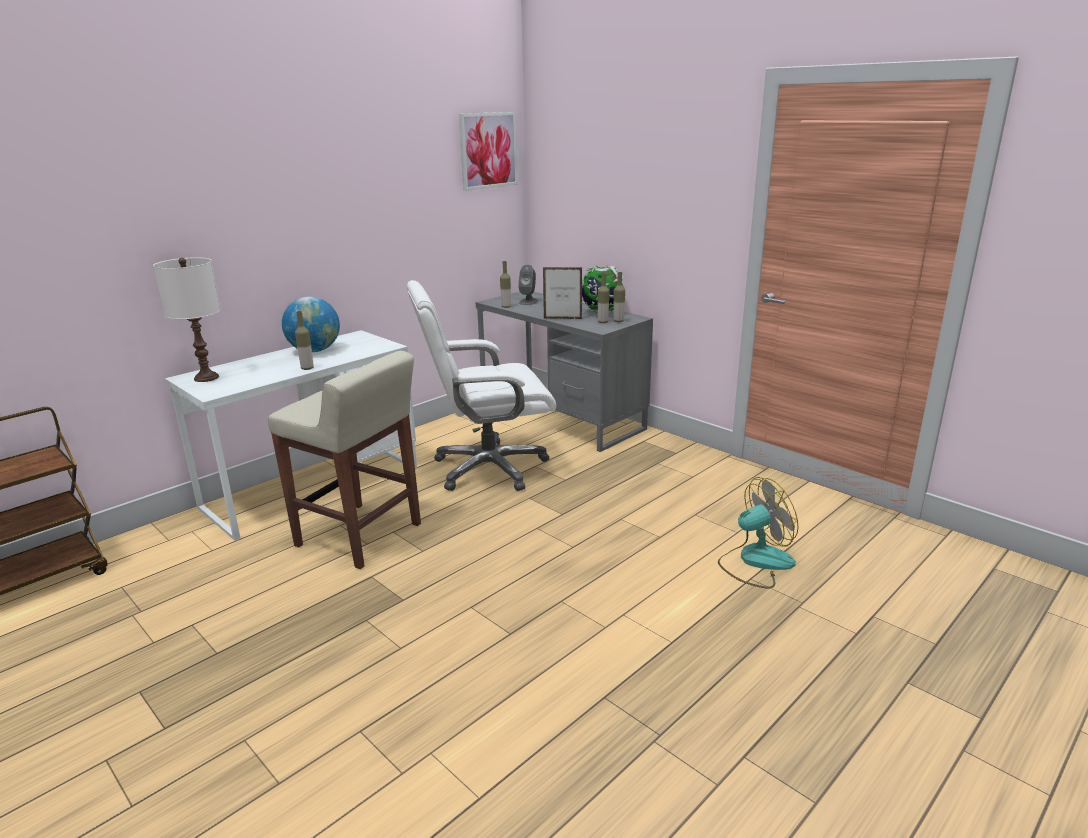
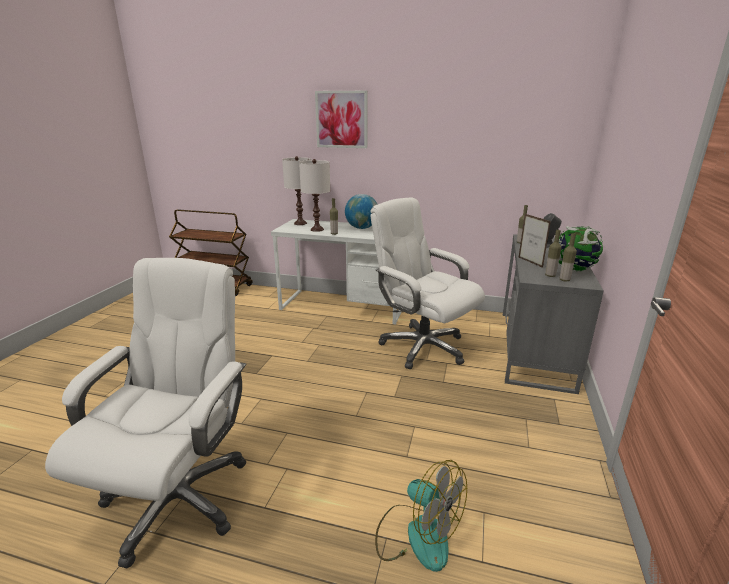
camera: 60 degrees right, 0 degrees up
beige stool [268,351,421,569] -> none
picture [459,112,518,191] -> picture moved to [315,91,368,148]
none -> white office chair [45,258,246,568]
none -> white table lamp [299,159,330,232]

